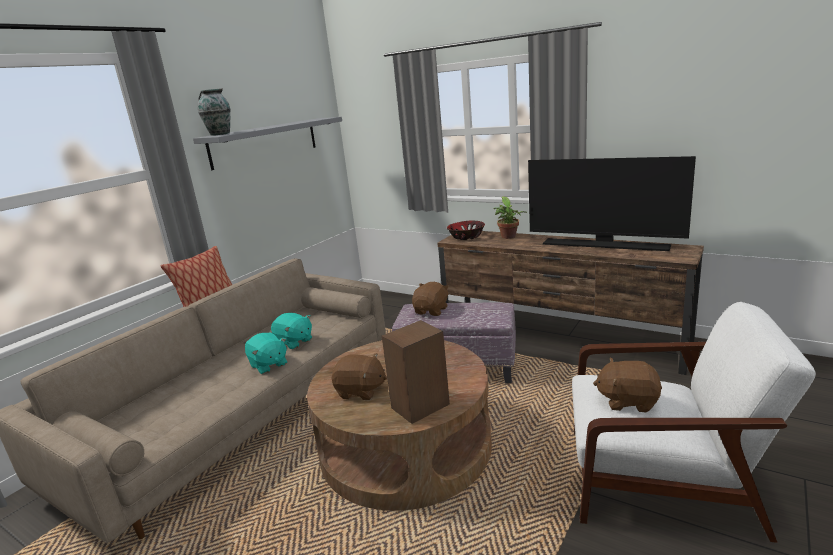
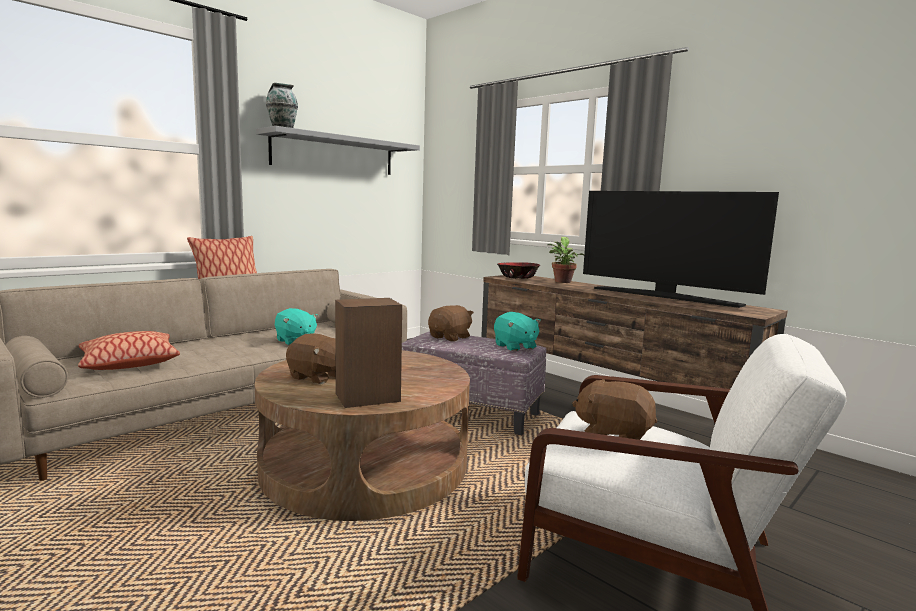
camera: 10 degrees right, 10 degrees down
turquoise plush toy [245,333,287,374] -> turquoise plush toy moved to [494,312,541,351]
none -> pillow [78,331,180,370]

